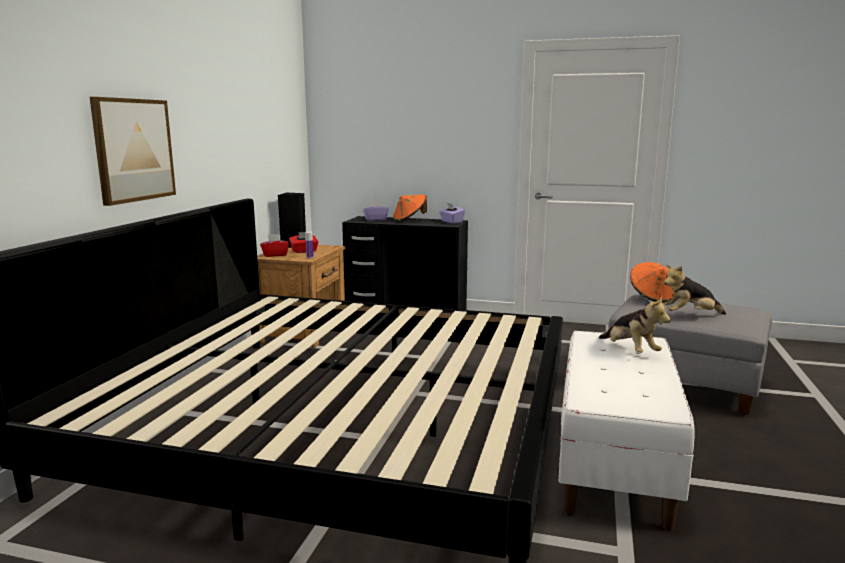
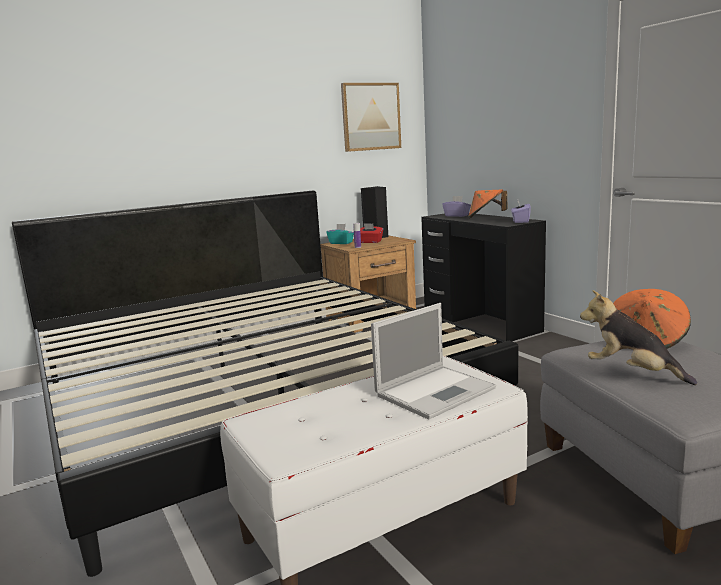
camera: 45 degrees right, 0 degrees up
picture [90,97,176,206] -> picture moved to [341,83,401,152]
red tissue box [260,234,289,257] -> turquoise tissue box [326,224,354,244]
plush toy [599,296,671,353] -> laptop [371,303,496,420]

